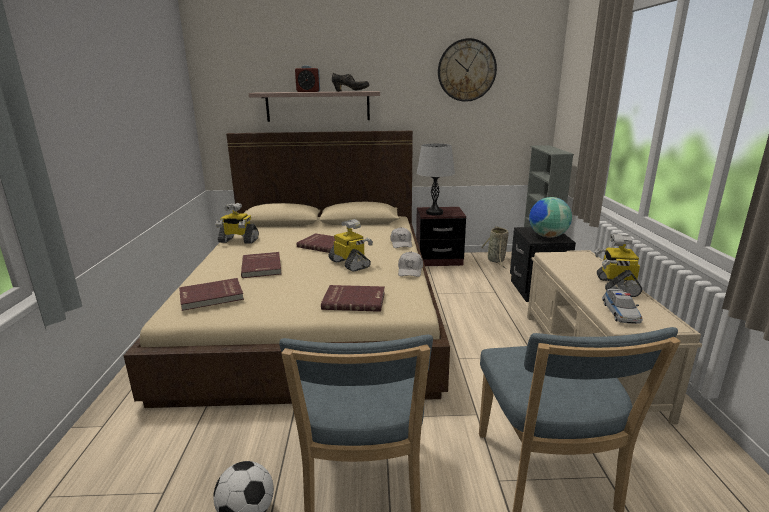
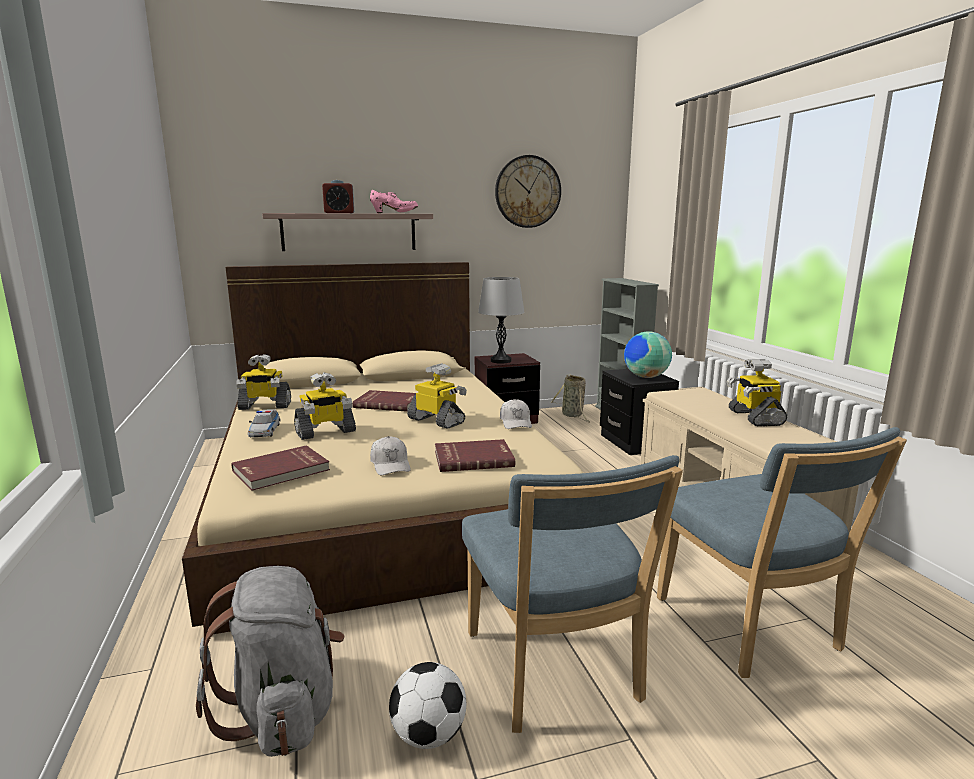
camera: 15 degrees left, 5 degrees down
red book [241,252,281,278] -> toy robot [294,372,356,440]
black shoe [332,73,370,92] -> pink shoe [370,190,418,213]
white cap [390,227,412,248] -> white cap moved to [370,436,411,475]
toy car [602,289,642,324] -> toy car moved to [248,409,281,437]
none -> grey backpack [196,566,345,757]

